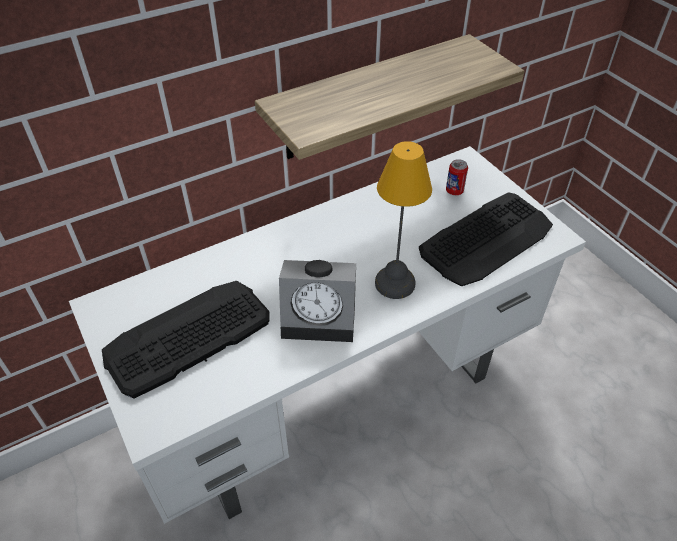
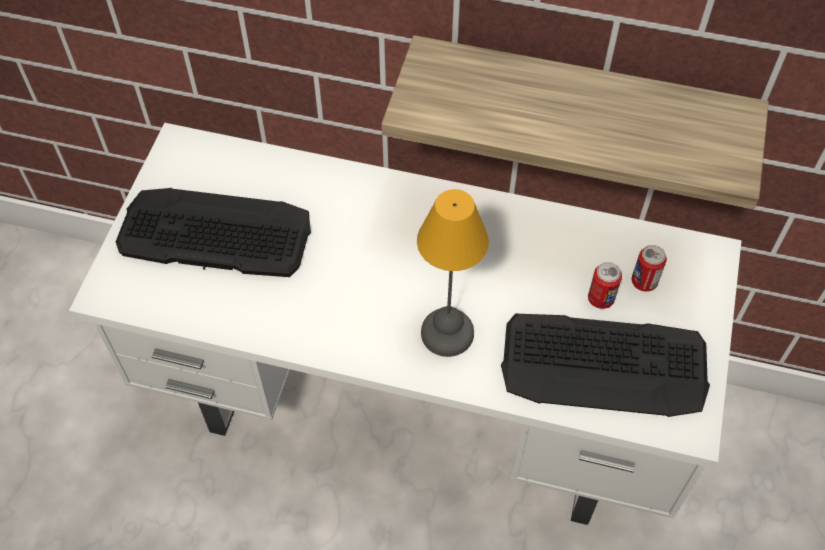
camera: 45 degrees right, 10 degrees up
alarm clock [279,260,356,342] -> none
none -> can [588,262,622,309]

